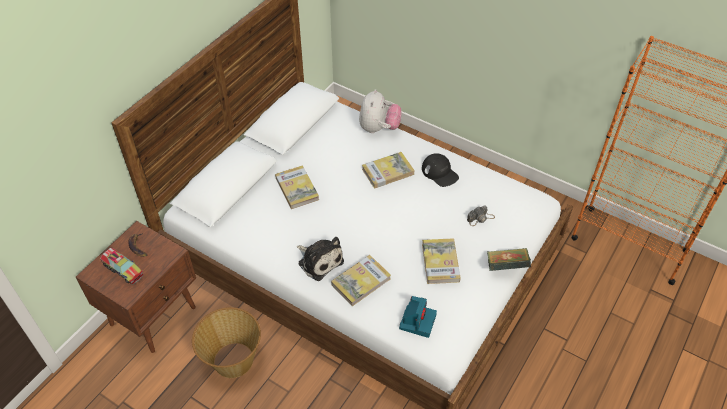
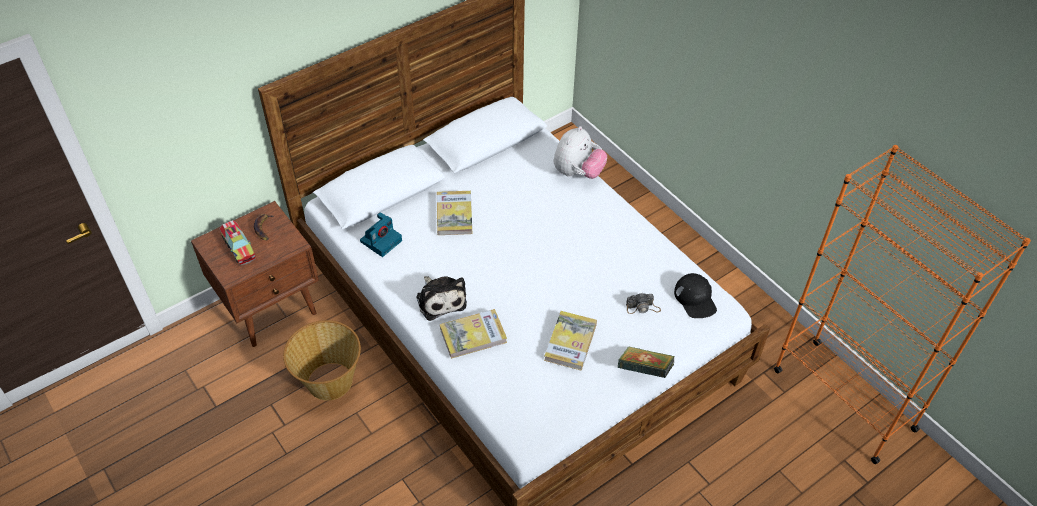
camera: 20 degrees right, 0 degrees up
book [362,152,414,189] -> none
camera [399,296,437,338] -> camera moved to [360,212,402,257]
black cap [422,153,459,187] -> black cap moved to [674,273,717,318]

